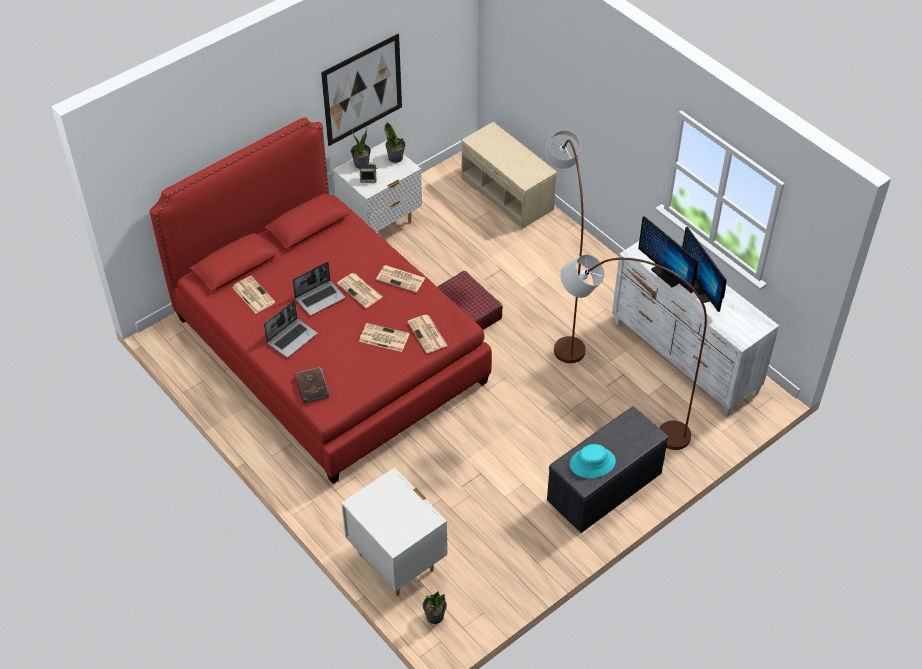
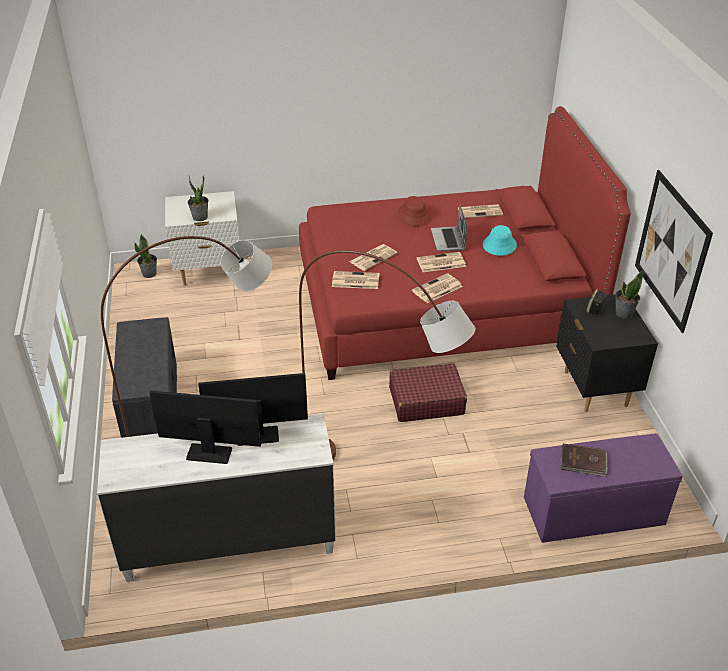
camera: 120 degrees right, 10 degrees down
laptop [264,300,317,358] -> red hat [397,196,431,227]
brown book [294,367,329,403] -> brown book moved to [560,444,608,477]
white nightstand [333,140,422,232] -> black nightstand [556,294,658,412]
potted plant [384,122,405,163] -> potted plant moved to [188,175,208,221]
beige bench [461,122,557,229] -> purple bench [524,433,682,543]
turquoise hat [570,444,616,478] -> turquoise hat moved to [483,225,517,256]

